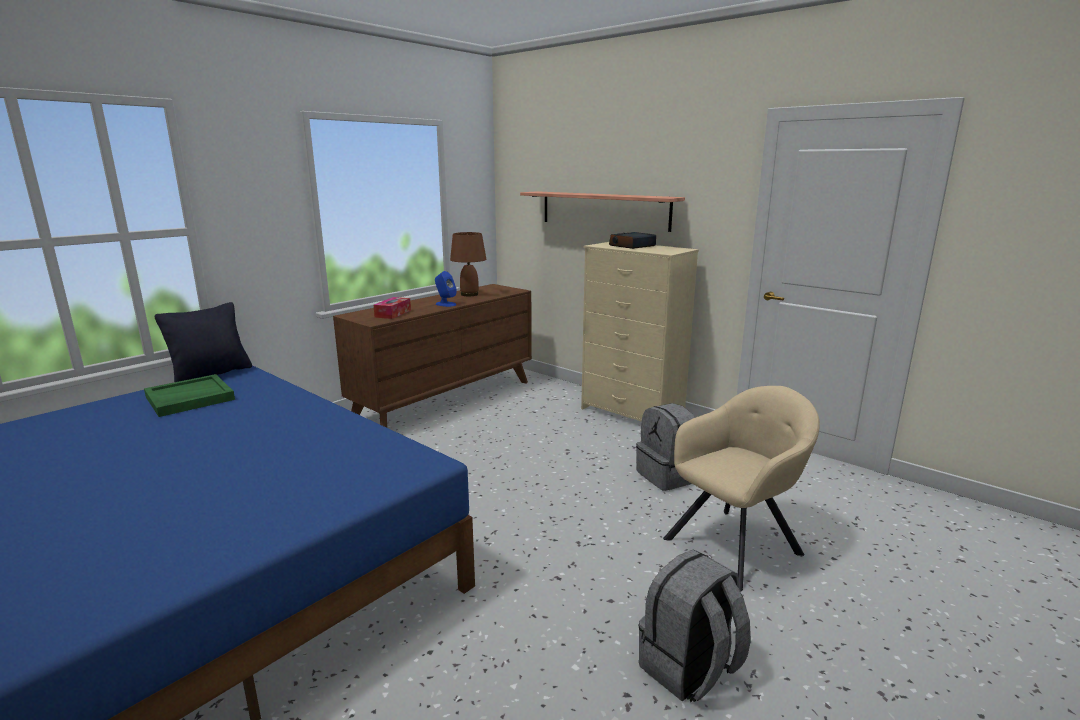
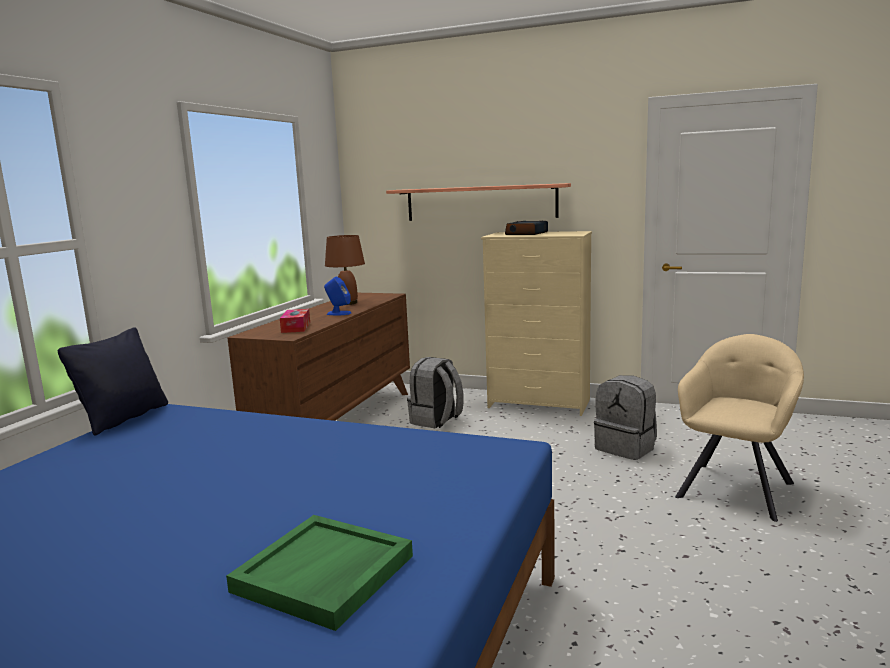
camera: 20 degrees left, 5 degrees down
green tray [144,374,235,417] -> green tray moved to [226,515,413,631]
grey backpack [638,550,751,702] -> grey backpack moved to [407,357,464,428]

